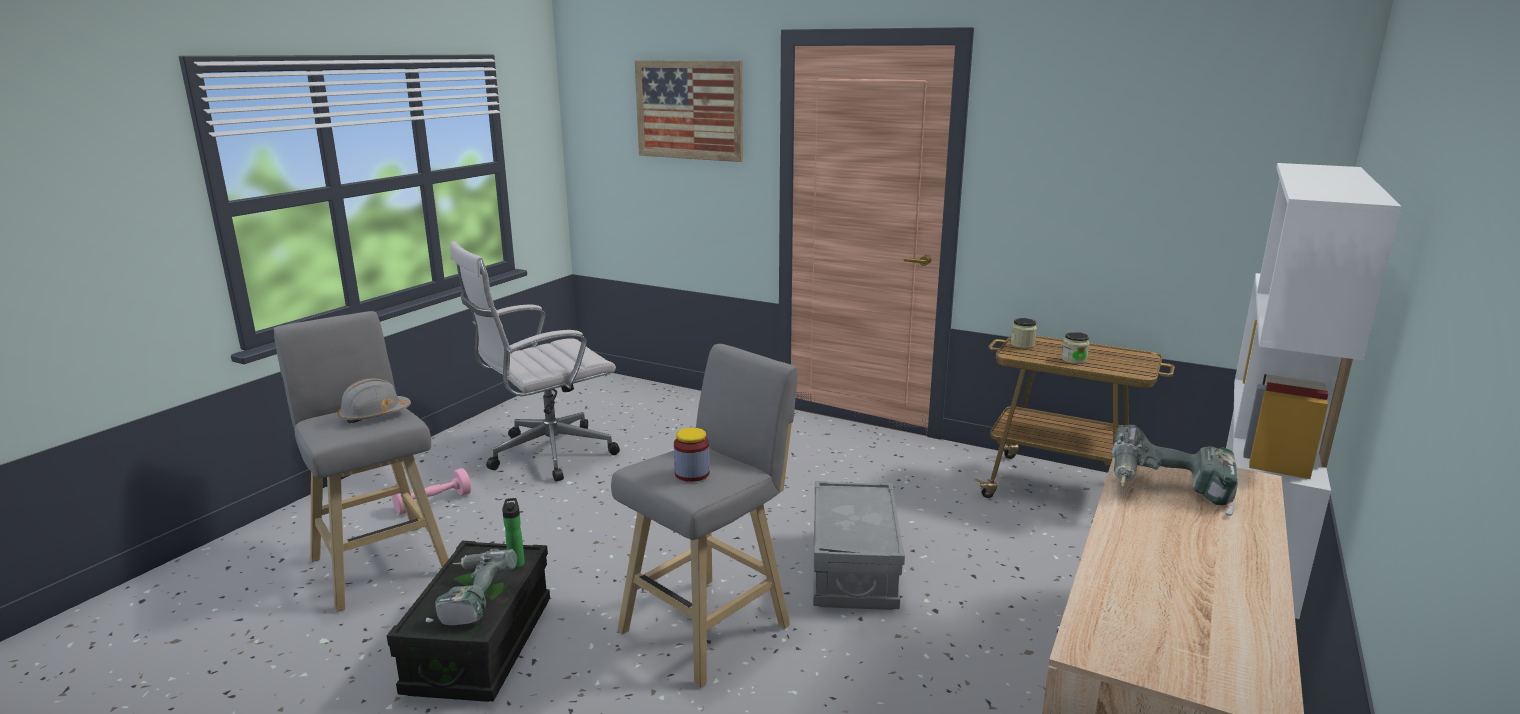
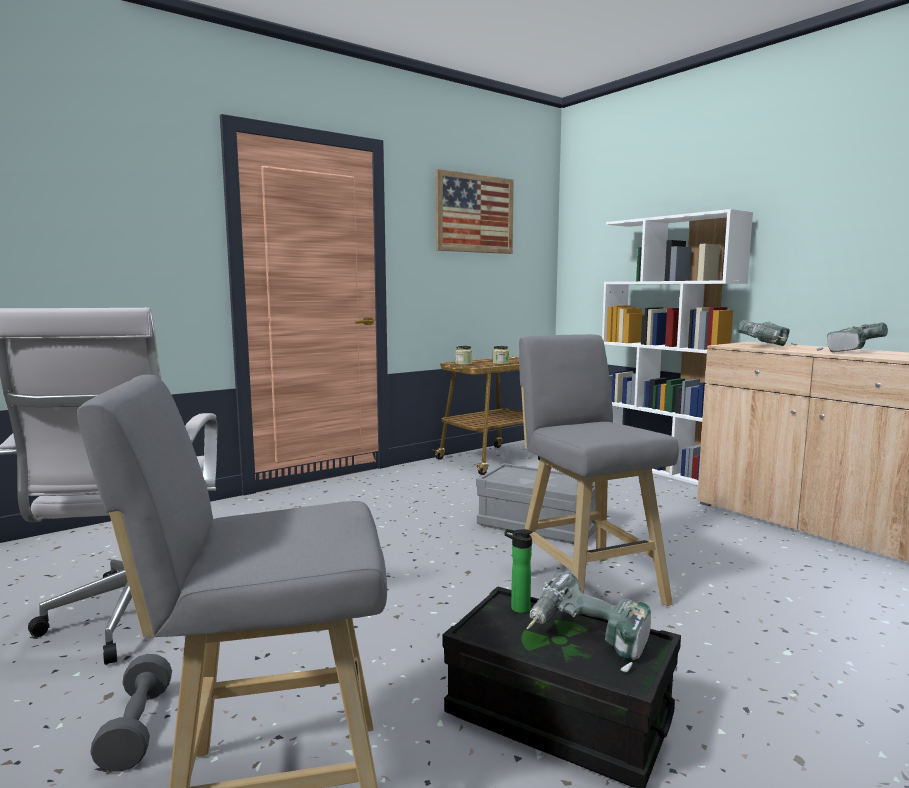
camera: 65 degrees left, 10 degrees down
grey hard hat [337,378,411,424] -> none
pink dumbbell [392,468,471,515] -> grey dumbbell [90,654,172,772]
picture [635,60,743,162] -> picture moved to [436,169,514,254]
jar [674,427,710,482] -> none
none -> power drill [816,322,888,352]

